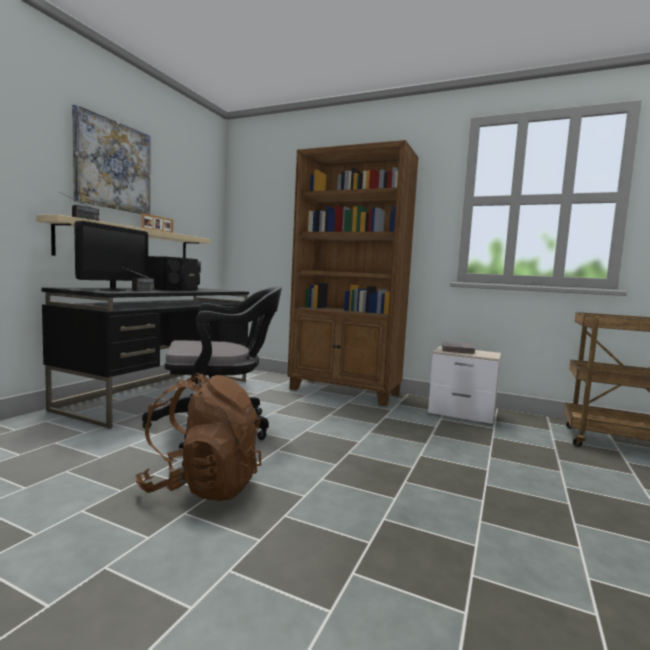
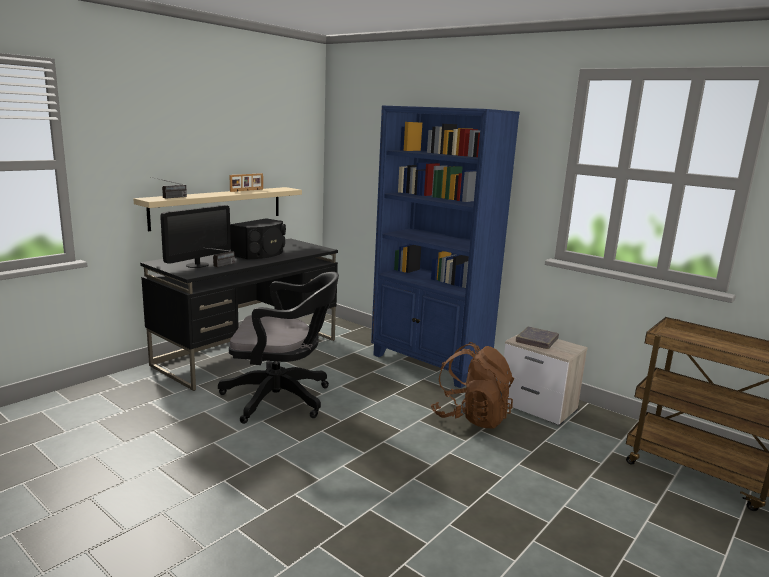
camera: 15 degrees right, 10 degrees up
picture [72,104,151,215] -> none
brown backpack [135,373,261,501] -> brown backpack moved to [431,342,514,428]
brown bookcase [287,140,419,406] -> blue bookcase [371,105,520,388]

